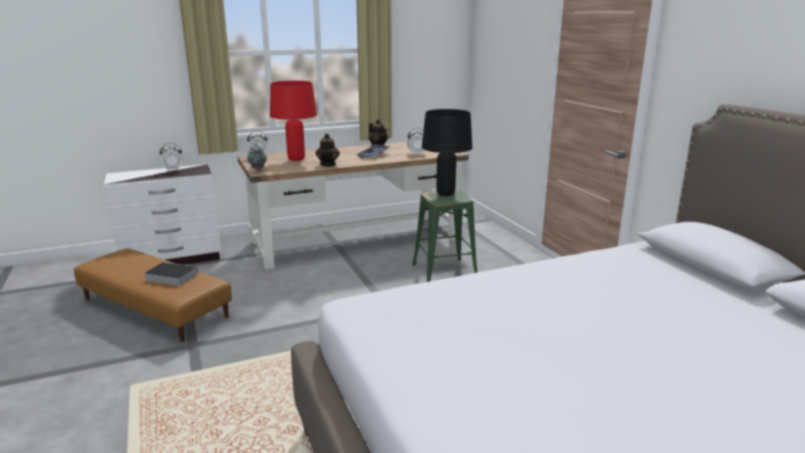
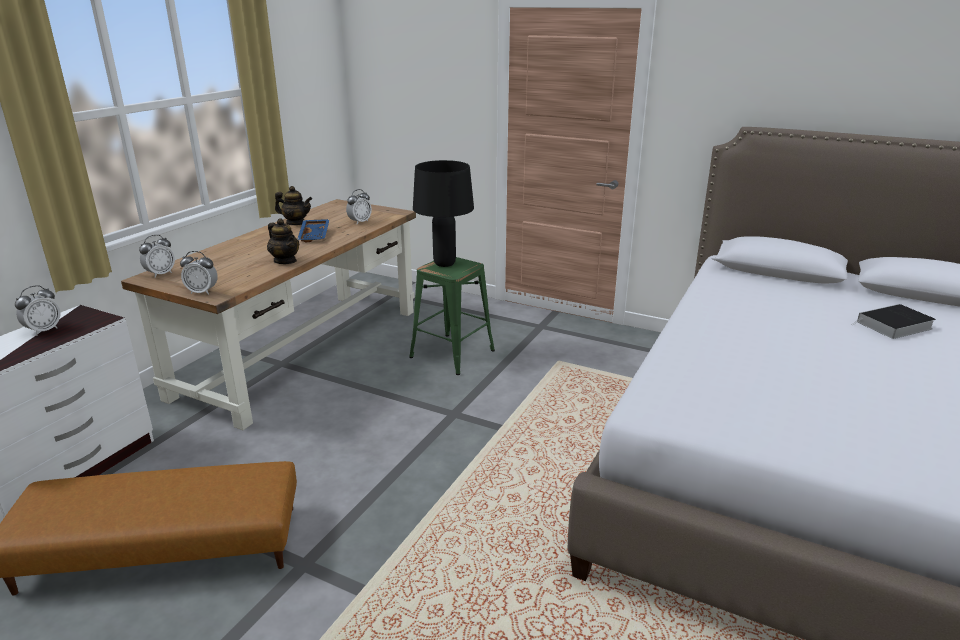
camera: 40 degrees left, 5 degrees up
book [144,262,198,286] -> book moved to [851,304,936,339]
teapot [247,144,267,170] -> alarm clock [180,251,218,295]
red table lamp [270,81,317,161] -> none

